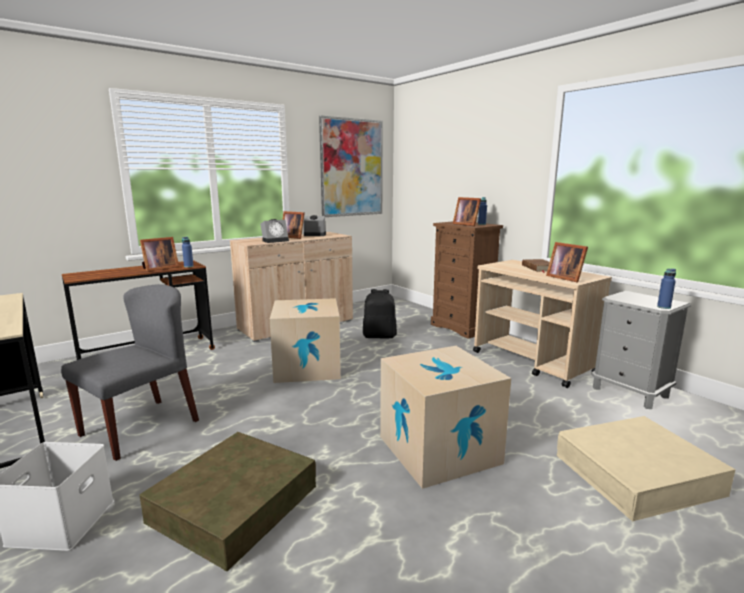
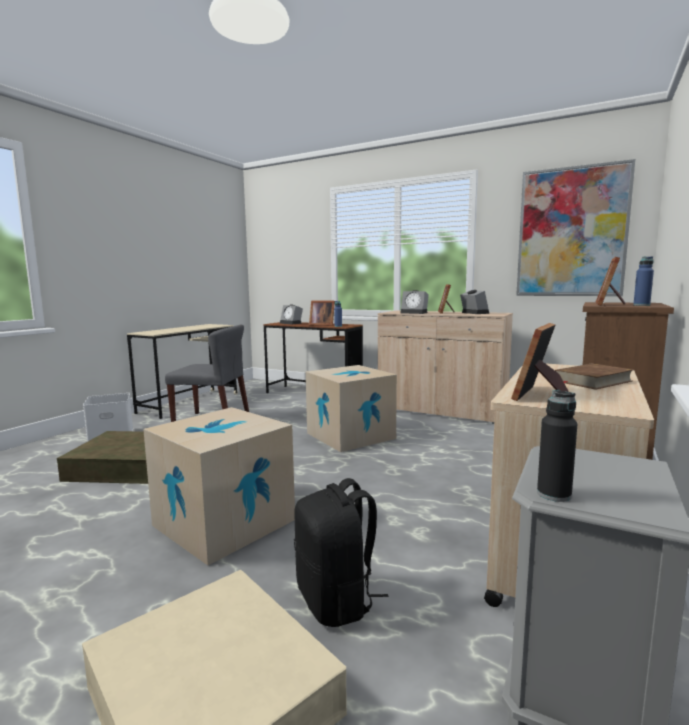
camera: 65 degrees right, 5 degrees down
black backpack [363,289,397,338] -> black backpack moved to [294,478,388,627]
blue bottle [657,269,676,309] -> black bottle [537,390,577,502]
none -> alarm clock [280,304,303,324]

